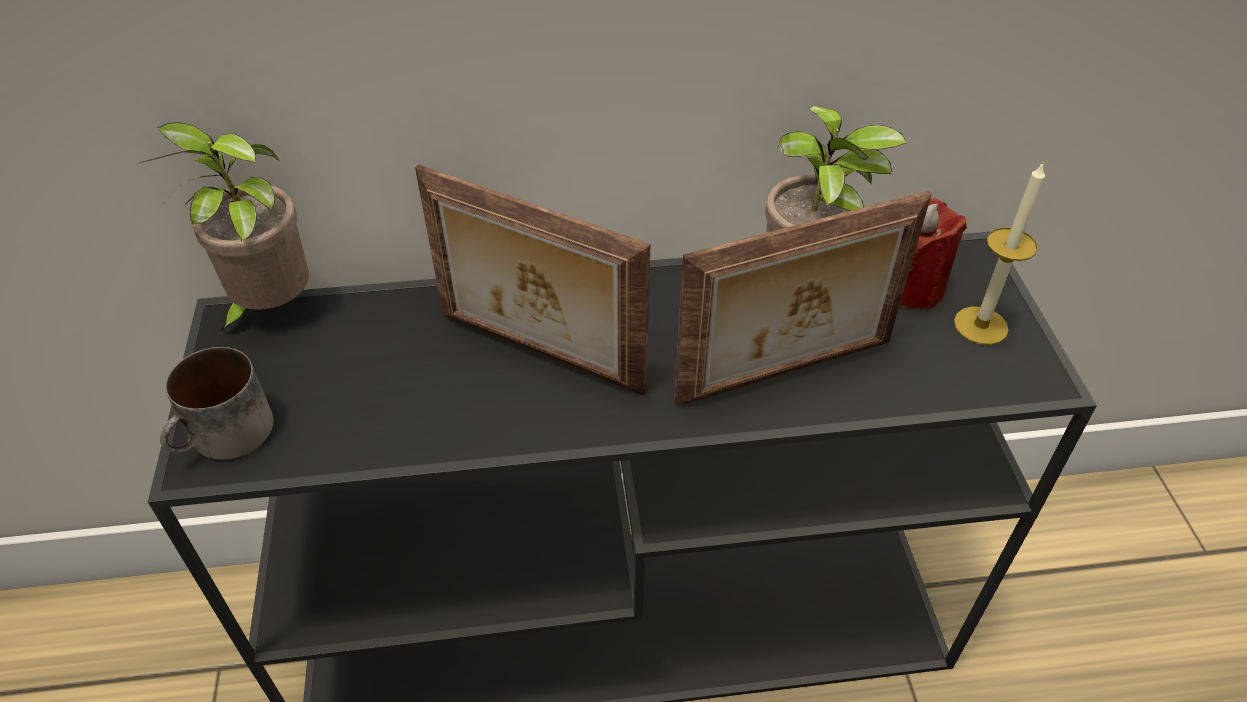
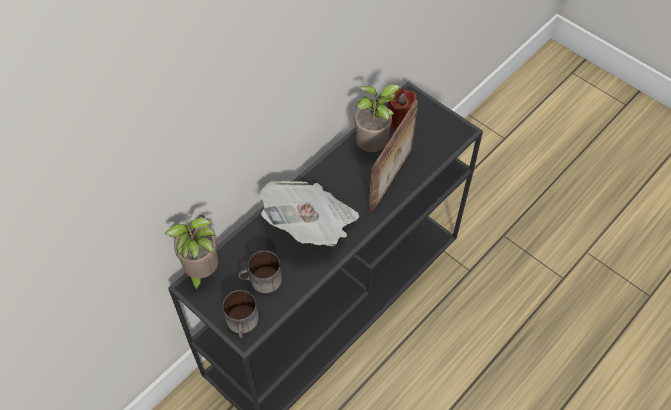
camera: 40 degrees left, 10 degrees up
picture frame [415,164,650,396] -> newspaper [260,181,359,247]
candle [954,161,1045,345] -> none
none -> mug [238,251,282,293]

